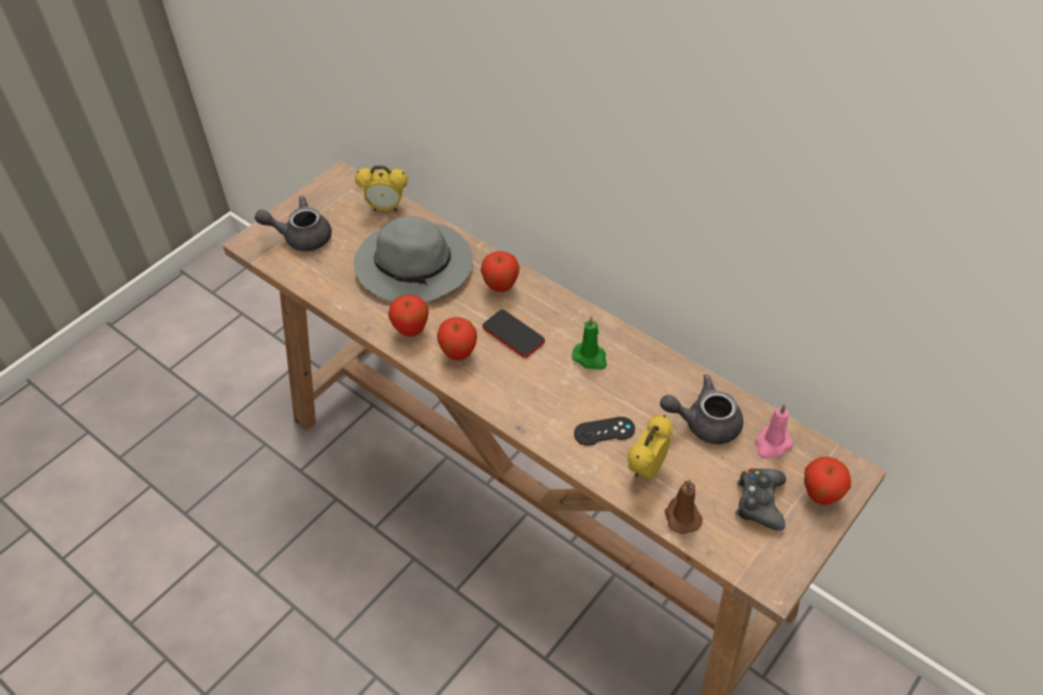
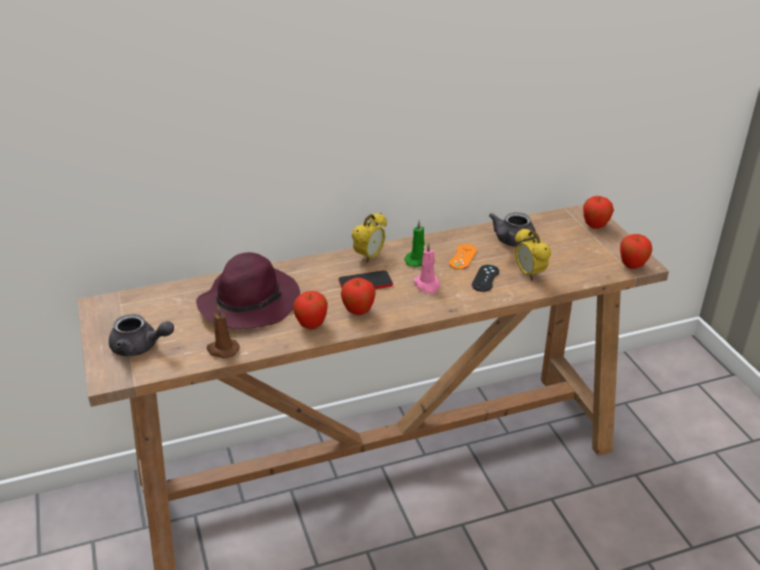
camera: 60 degrees left, 15 degrees down
grey teapot [255,195,332,251] -> grey teapot turned 105 degrees counterclockwise [109,314,174,356]
grey hat [354,216,473,303] -> purple hat [196,252,300,329]
alarm clock [355,165,408,212] -> alarm clock moved to [352,213,387,263]
apple [481,251,519,292] -> apple moved to [620,234,652,269]
brown candle [665,479,703,534] -> brown candle moved to [207,306,240,358]
black game controller [735,468,786,531] -> none
pink candle [755,403,793,459] -> pink candle moved to [413,242,440,294]
none -> orange game controller [449,244,477,269]

